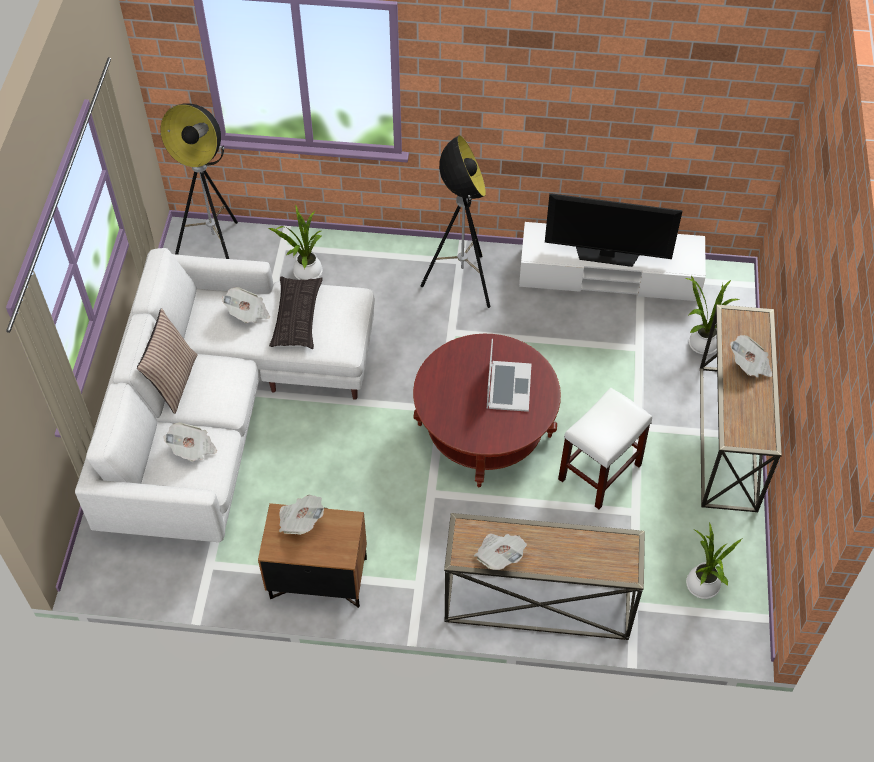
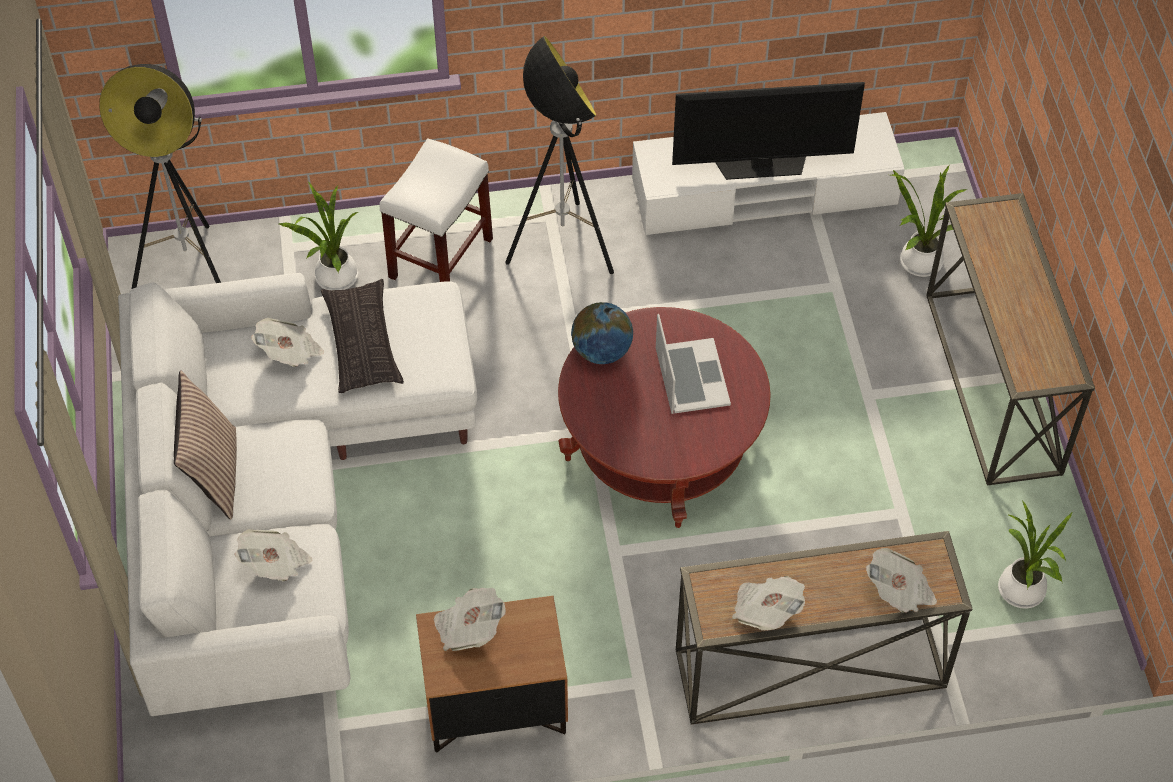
camera: 15 degrees left, 0 degrees up
white stool [558,387,652,509] -> white stool moved to [379,138,493,282]
newspaper [730,335,773,378] -> newspaper moved to [866,548,937,613]
none -> globe [571,302,633,364]

